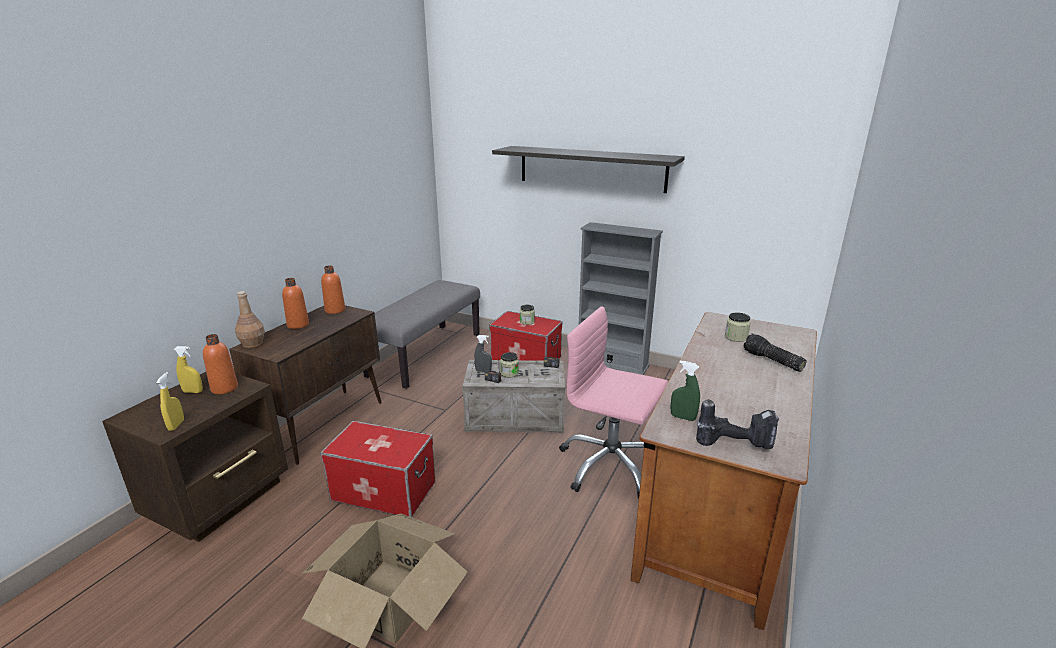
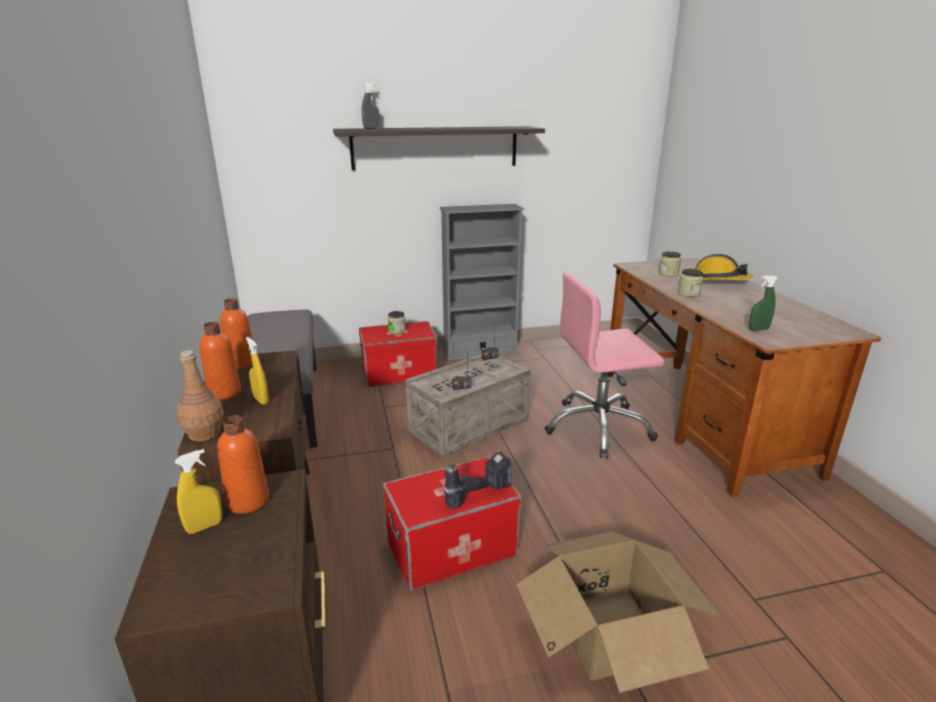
camera: 40 degrees left, 0 degrees up
yellow spray bottle [156,372,184,431] -> yellow spray bottle moved to [246,337,269,405]
grey spray bottle [474,335,492,372] -> grey spray bottle moved to [362,83,380,129]
jar [500,352,519,377] -> jar moved to [678,269,703,297]
power drill [696,399,779,449] -> power drill moved to [443,452,511,508]
flashlight [743,333,807,372] -> hard hat [695,254,753,280]

